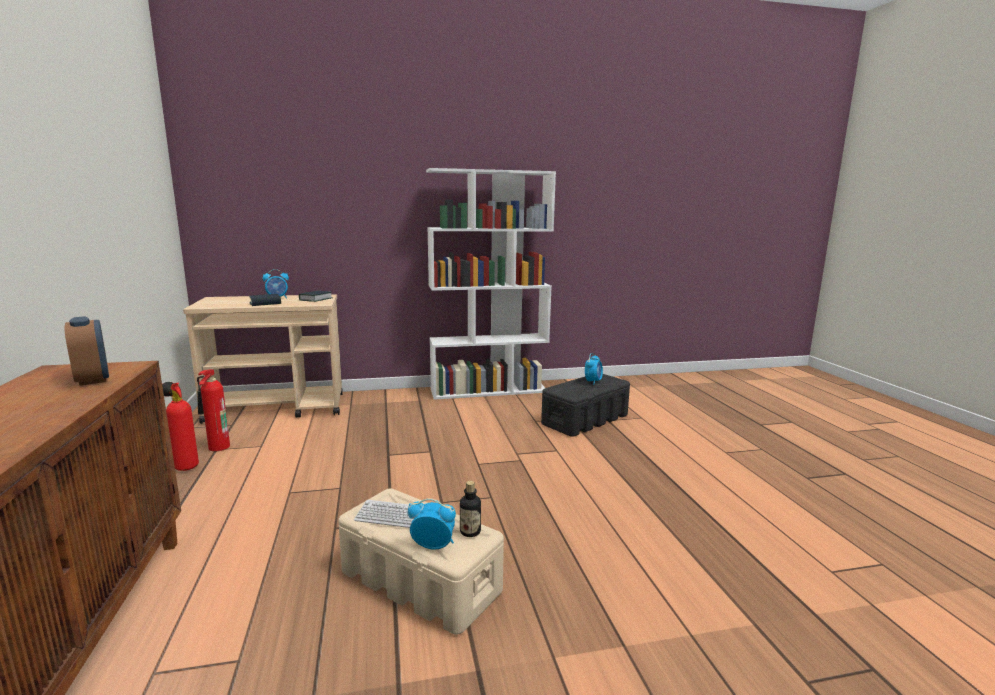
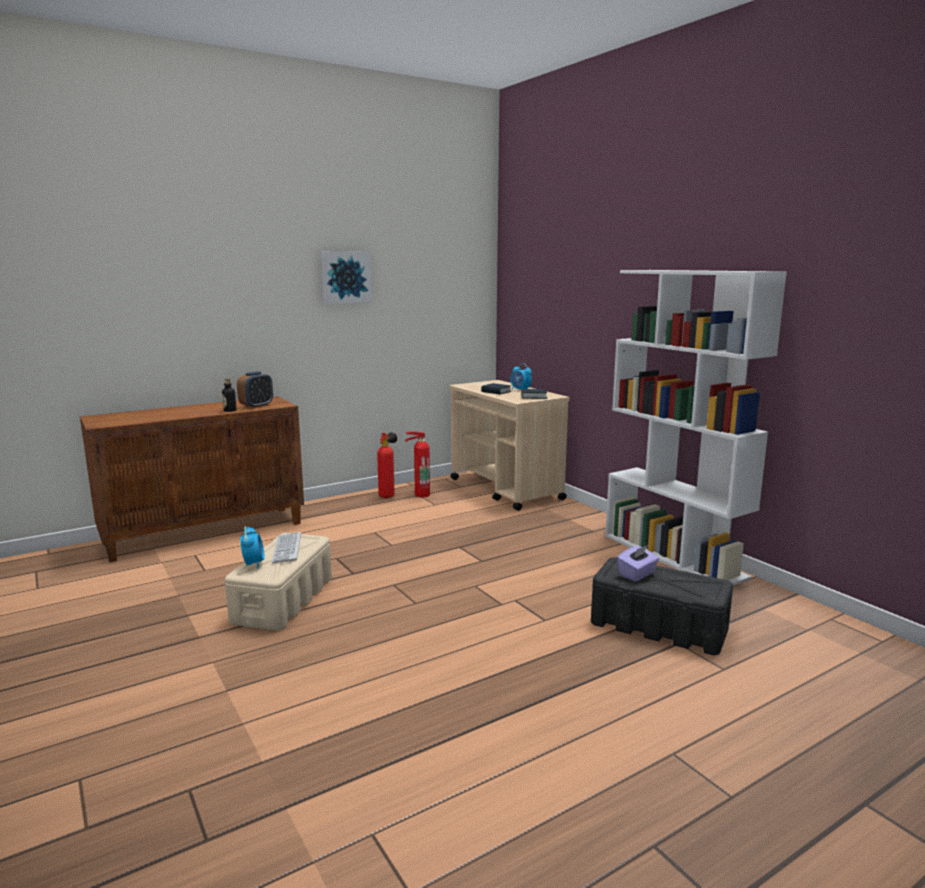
camera: 70 degrees right, 0 degrees up
bottle [460,481,481,537] -> bottle moved to [222,378,237,412]
alarm clock [585,353,603,385] -> none
none -> picture [321,251,372,304]
none -> purple tissue box [617,545,659,582]

